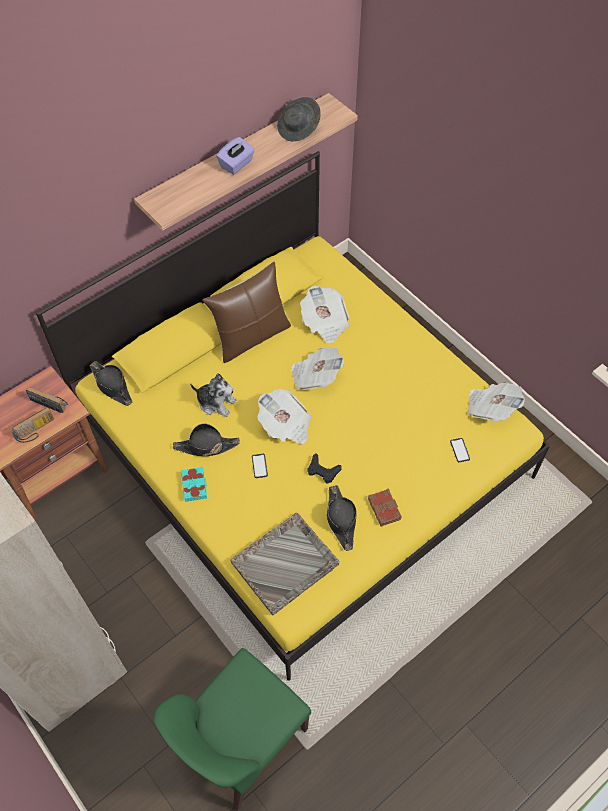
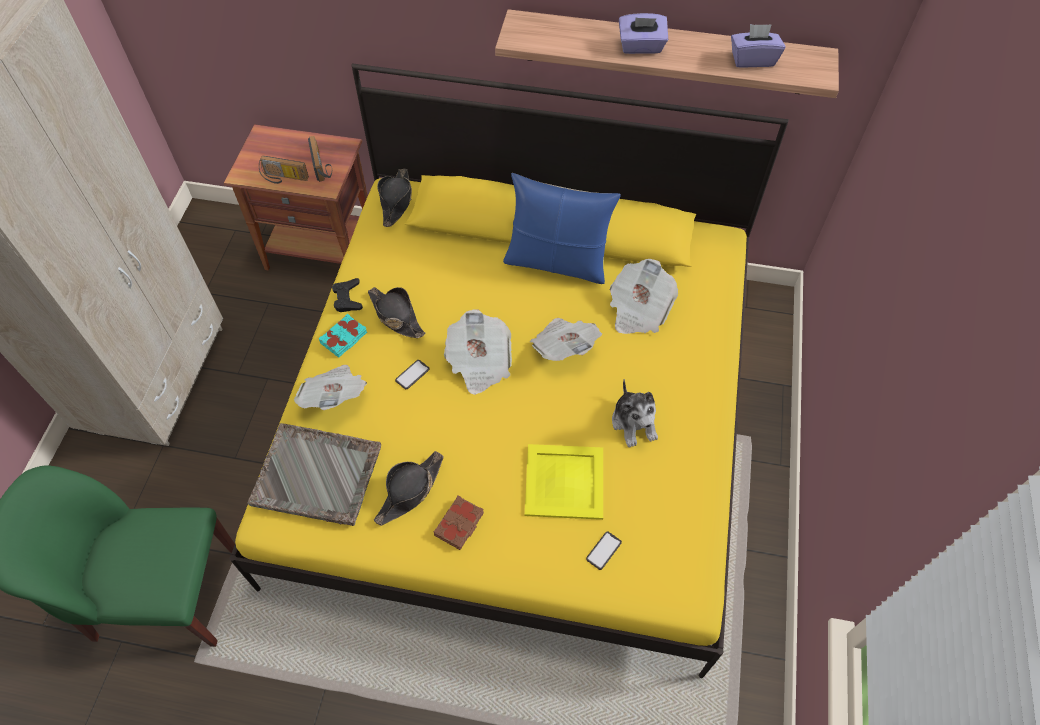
camera: 50 degrees right, 0 degrees up
plush toy [190,373,237,417] -> plush toy moved to [612,379,658,447]
brown pillow [203,262,291,363] -> blue pillow [503,173,621,284]
grey hat [277,97,321,141] -> purple tissue box [731,24,785,68]
black game controller [307,453,342,484] -> black game controller moved to [332,278,363,312]
newspaper [467,382,525,421] -> newspaper moved to [294,365,367,410]
none -> yellow tray [525,444,603,520]

